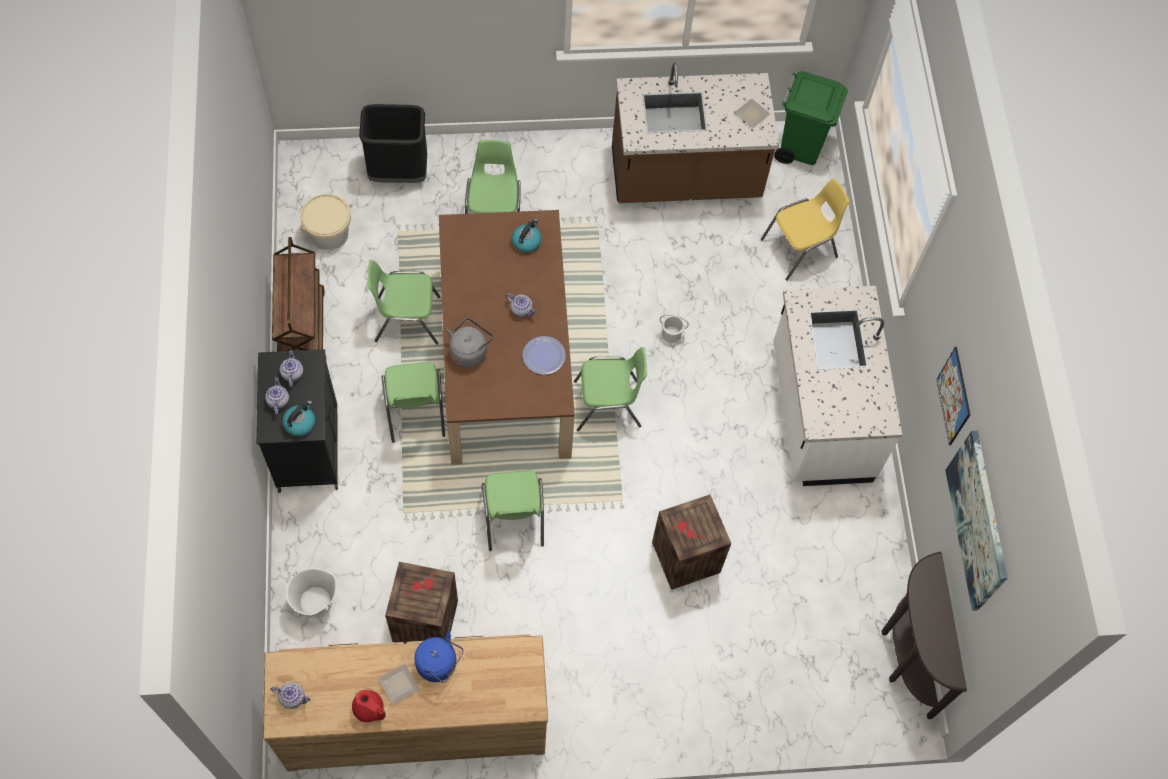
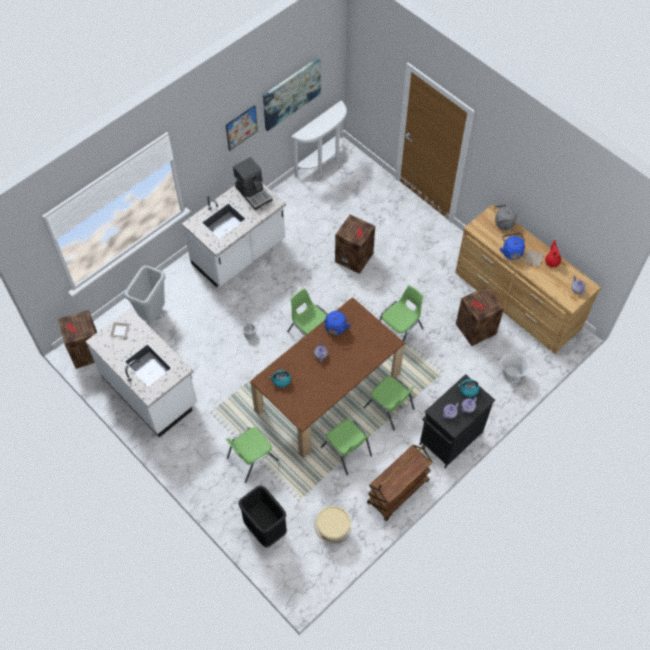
camera: 125 degrees left, 5 degrees down
green chair [382,362,445,443] -> green chair turned 90 degrees clockwise [364,376,415,431]
grey kettle [447,318,493,368] -> grey kettle moved to [495,205,517,230]
plate [523,336,566,375] -> blue kettle [323,311,351,335]
brown counter [612,63,779,203] -> white counter [86,308,197,437]
yellow chair [761,178,850,281] -> grey trash can [124,266,165,322]
green trash can [774,71,848,165] -> crate [58,310,97,369]
brown console table [881,551,967,719] -> white console table [291,100,347,177]
none -> coffee machine [233,157,273,210]

